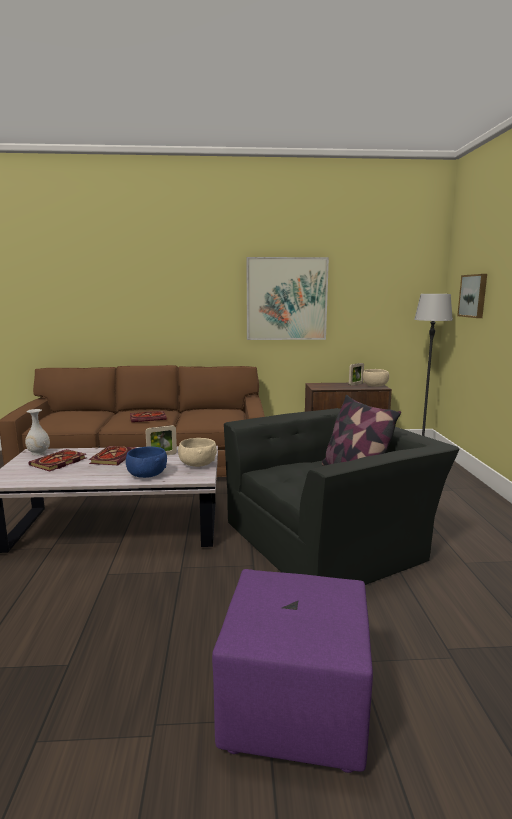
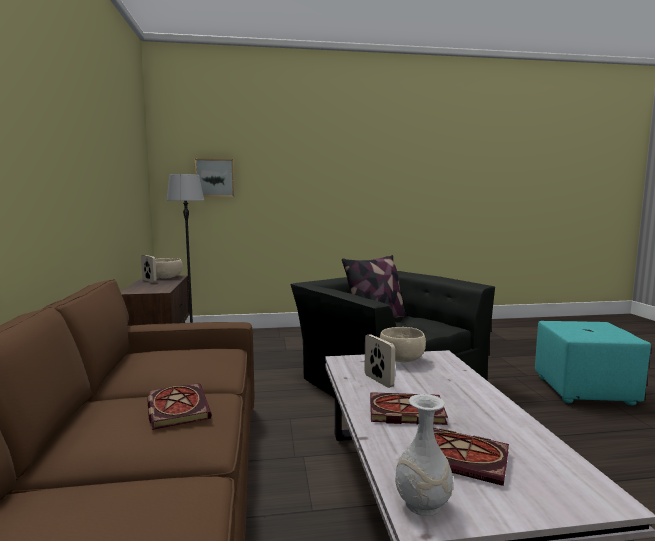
camera: 95 degrees left, 5 degrees down
blue bowl [126,447,167,478] -> none
purple ottoman [212,569,373,773] -> turquoise ottoman [535,321,651,406]
picture [247,257,329,340] -> none

